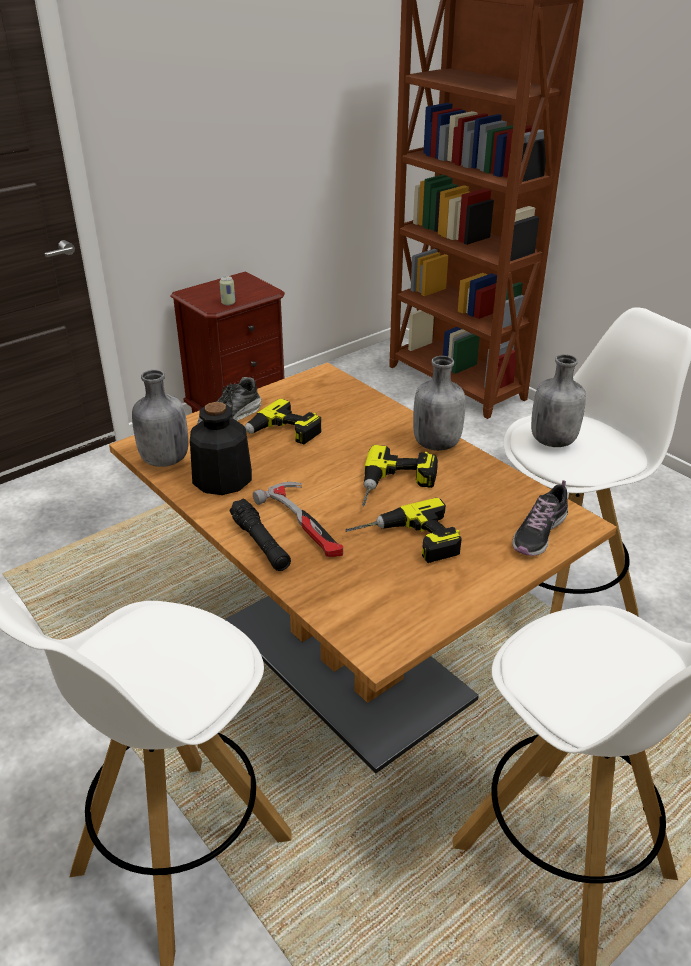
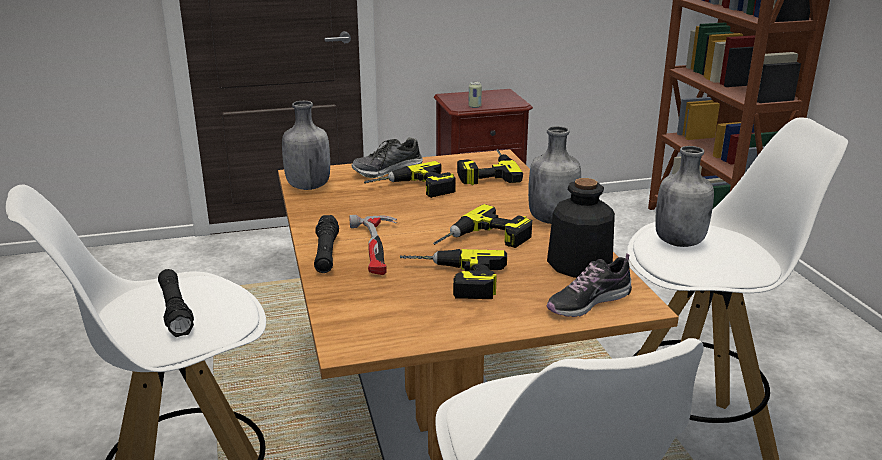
camera: 25 degrees right, 10 degrees down
bottle [190,402,252,495] -> bottle moved to [547,178,615,278]
none -> black flashlight [158,269,194,337]
none -> power drill [457,149,523,185]

